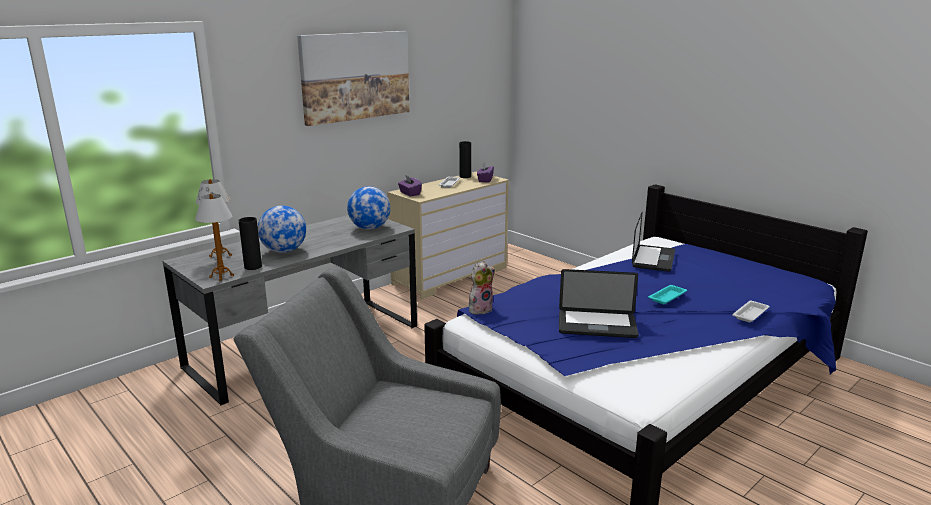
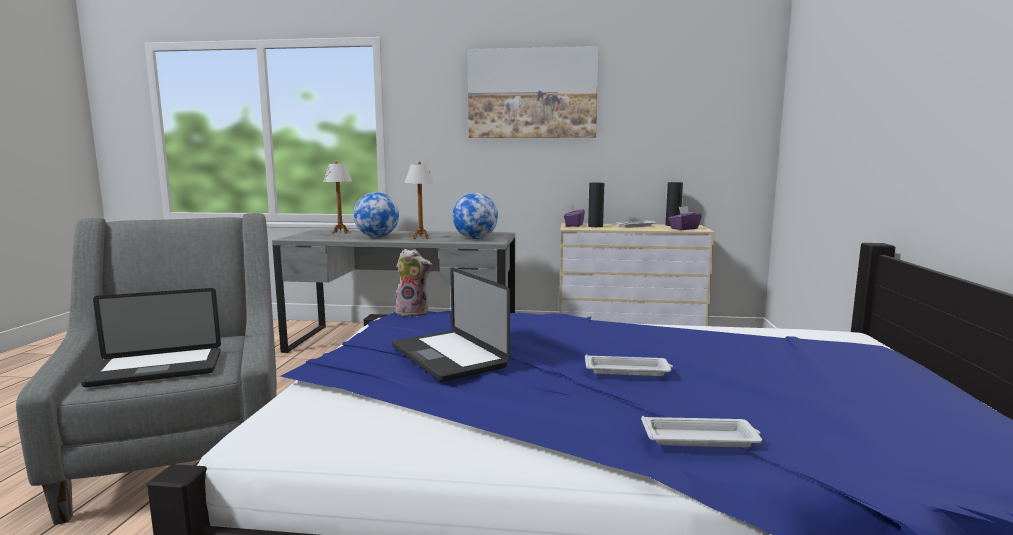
camera: 50 degrees right, 10 degrees down
table lamp [195,194,234,281] -> table lamp moved to [404,161,435,239]
black vase [239,217,262,270] -> black vase moved to [588,183,604,227]
laptop [632,212,675,272] -> laptop moved to [81,288,221,387]
turquoise tray [648,285,687,304] -> white tray [585,355,673,376]

